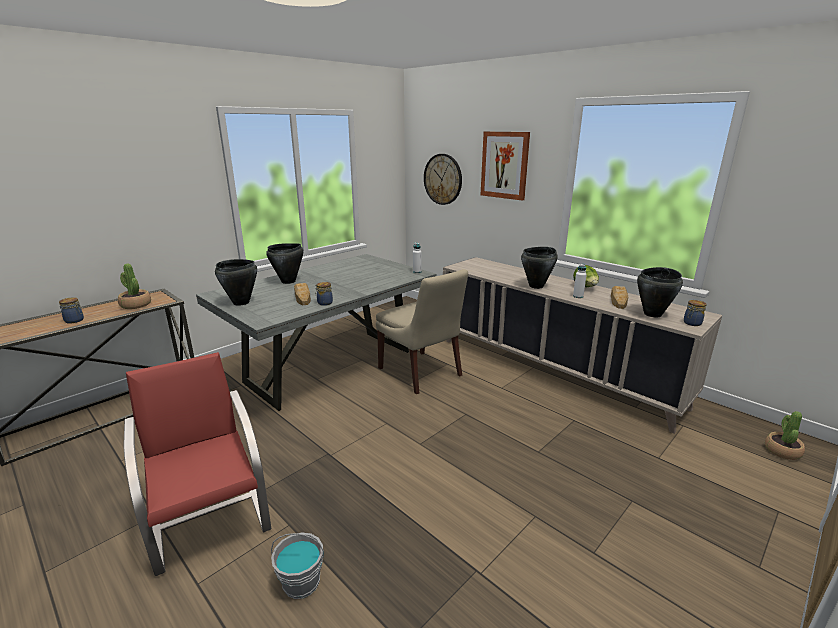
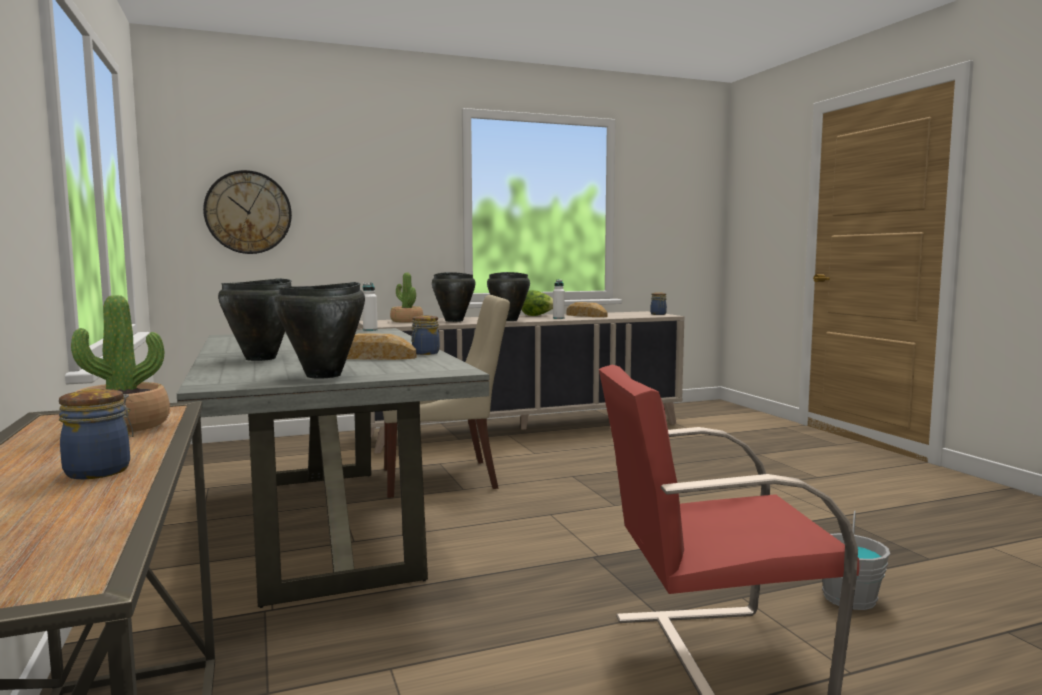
camera: 65 degrees left, 15 degrees down
picture [481,132,530,201] -> none
black cooking pot [637,267,683,317] -> black cooking pot moved to [432,272,476,322]
potted plant [765,411,805,460] -> potted plant moved to [390,273,423,323]

